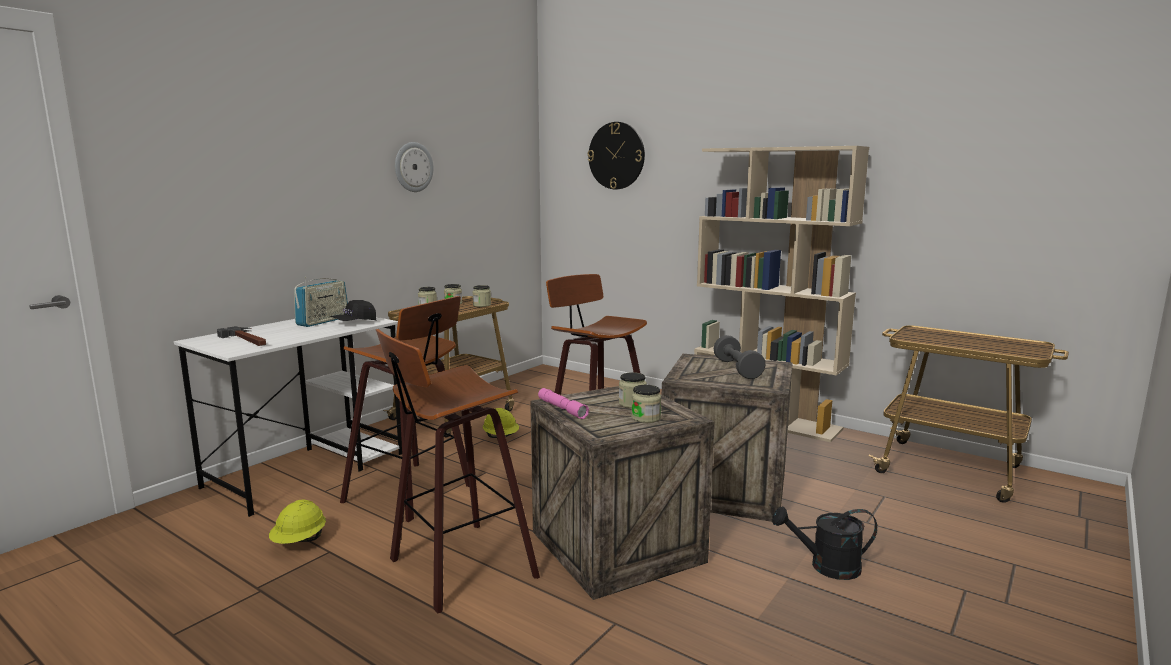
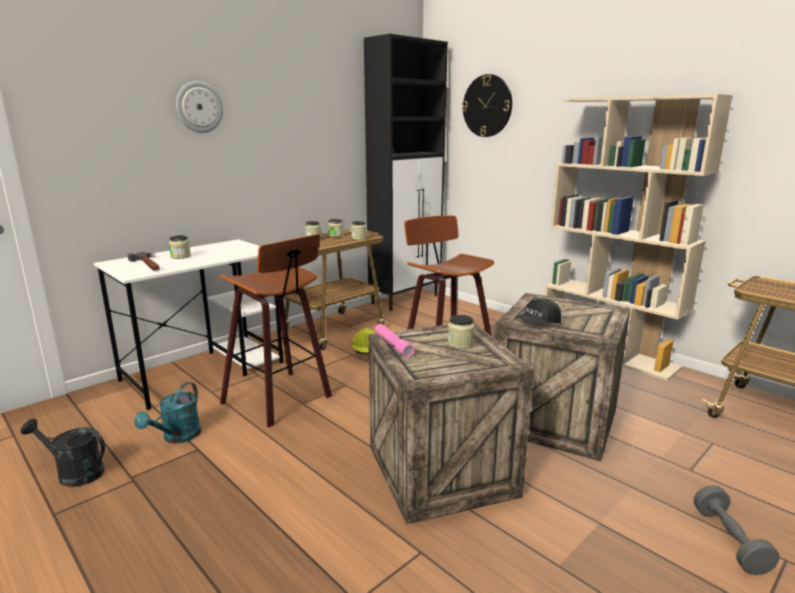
camera: 10 degrees right, 5 degrees up
yellow hard hat [269,500,326,544] -> turquoise watering can [134,382,201,444]
radio [294,277,348,327] -> none
black cap [330,300,376,321] -> black cap moved to [515,299,561,325]
stool [376,329,540,614] -> none
wall clock [395,142,434,192] -> wall clock moved to [176,81,223,133]
jar [631,385,661,423] -> jar moved to [169,235,191,259]
grey dumbbell [713,335,766,379] -> grey dumbbell moved to [694,485,779,575]
black watering can [772,507,877,580] -> black watering can moved to [21,419,105,487]
none -> black cabinet [364,34,448,311]

